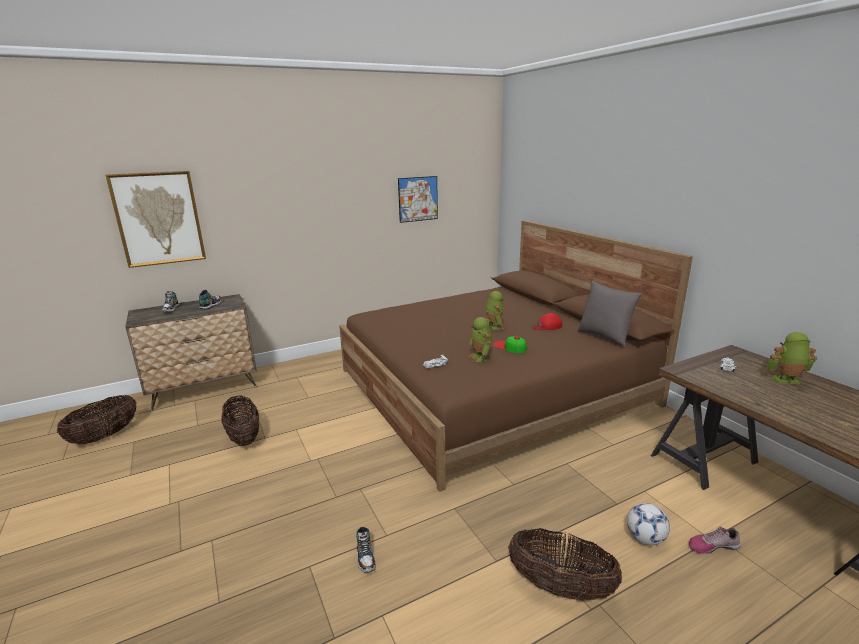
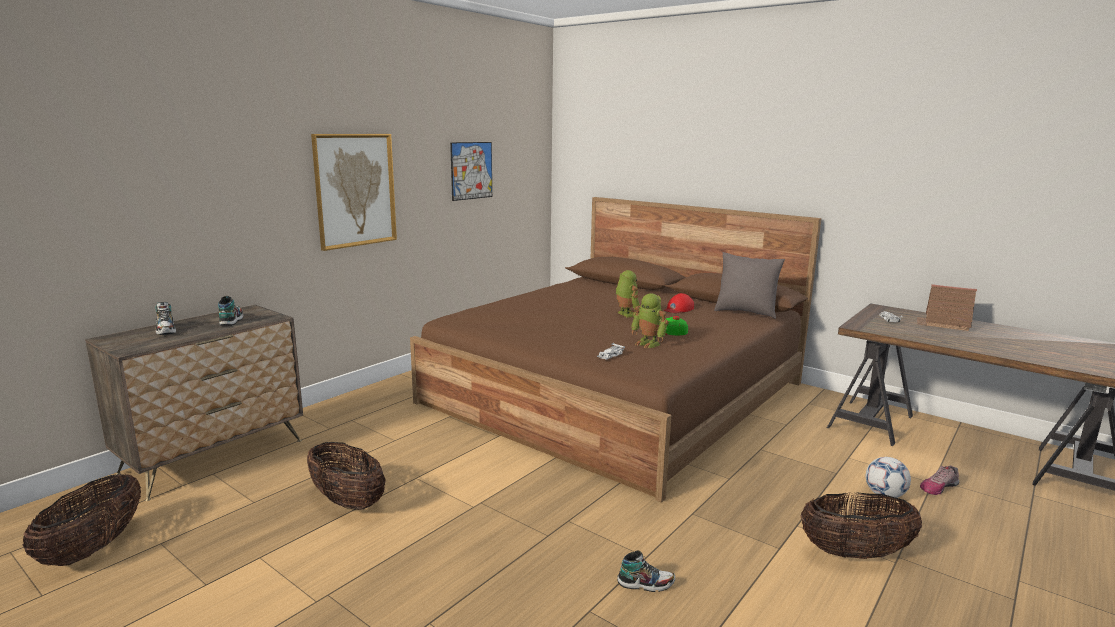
camera: 25 degrees left, 5 degrees down
picture [105,171,206,268] -> picture moved to [311,134,397,251]
shoe [356,527,376,573] -> shoe turned 45 degrees counterclockwise [617,550,675,592]
toy robot [766,332,817,384] -> toy house [917,284,977,331]

